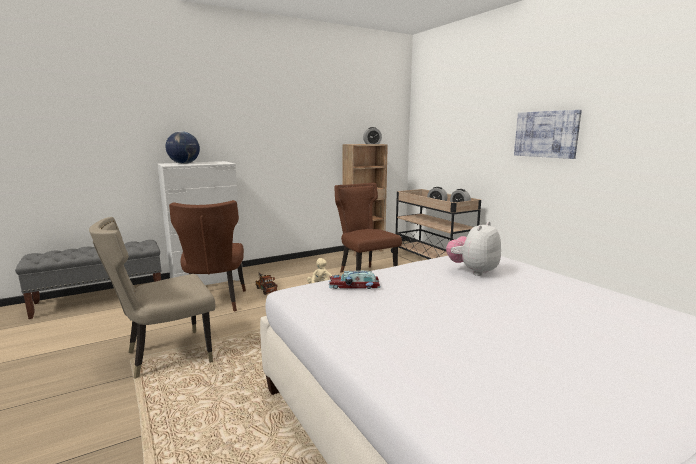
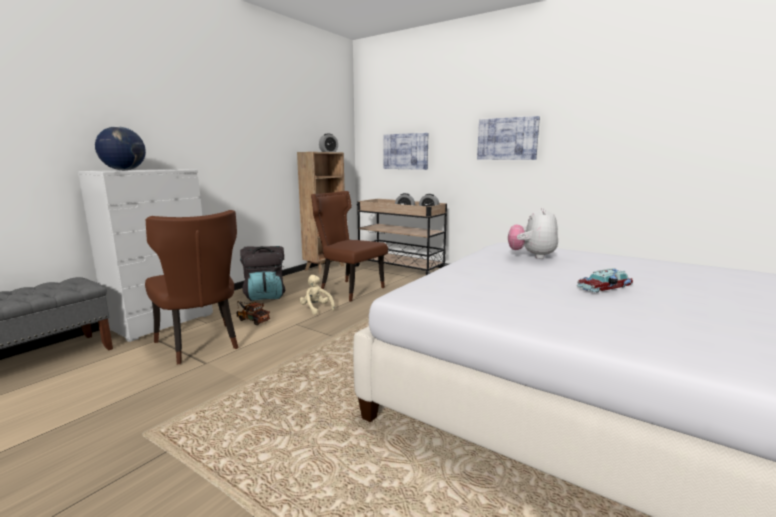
camera: 25 degrees left, 0 degrees up
beige chair [89,217,215,379] -> none
toy car [328,271,380,289] -> toy car moved to [577,268,633,292]
none -> black backpack [240,246,285,301]
none -> picture [383,133,428,170]

